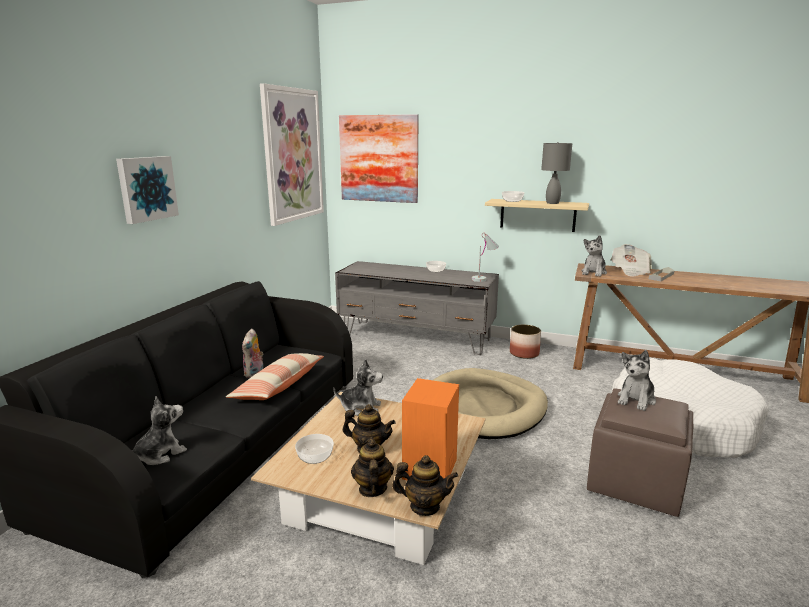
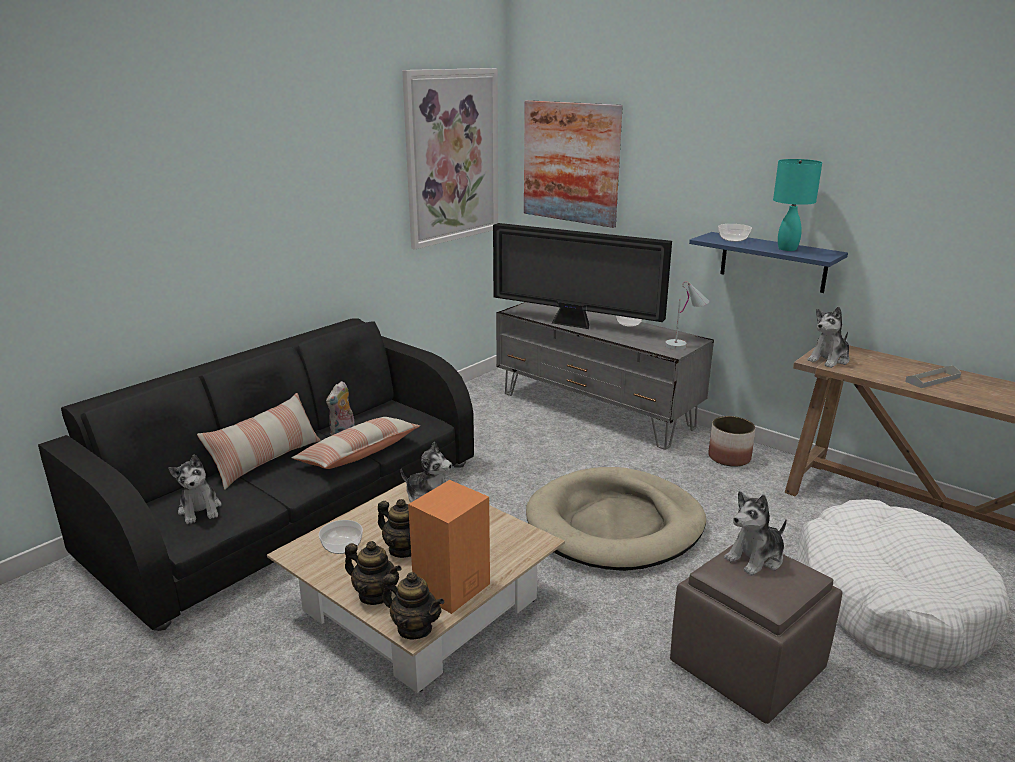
camera: 20 degrees right, 5 degrees up
picture [116,156,179,224] -> none
plush toy [133,396,187,465] -> plush toy turned 90 degrees clockwise [168,454,221,524]
teapot [351,437,394,497] -> teapot turned 105 degrees clockwise [345,541,401,605]
beige shelf [485,199,589,232] -> blue shelf [689,232,848,293]
grey table lamp [541,142,572,204] -> turquoise table lamp [773,159,822,251]
newspaper [611,244,652,277] -> none
none -> pillow [197,393,321,490]
none -> television [493,223,672,329]

